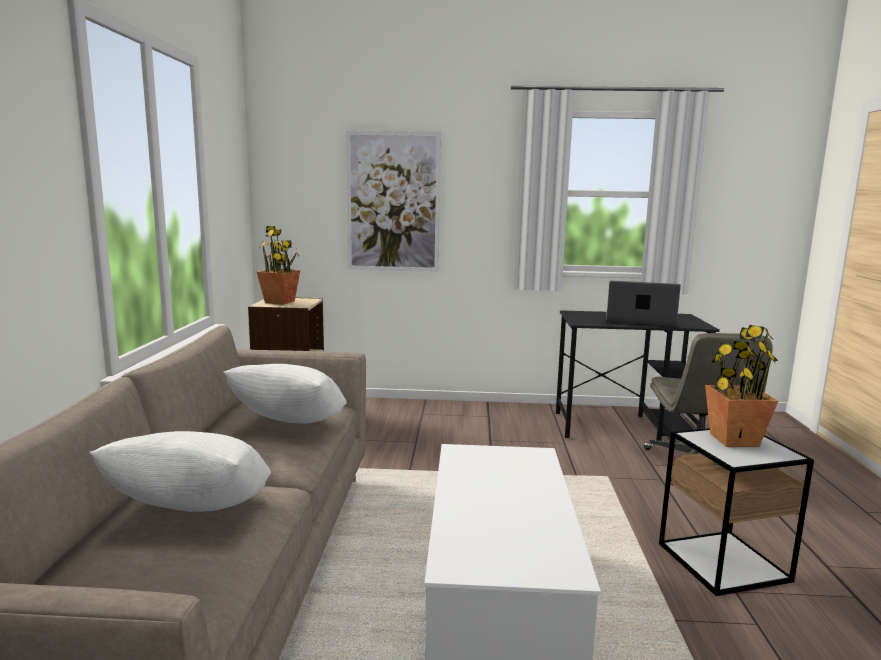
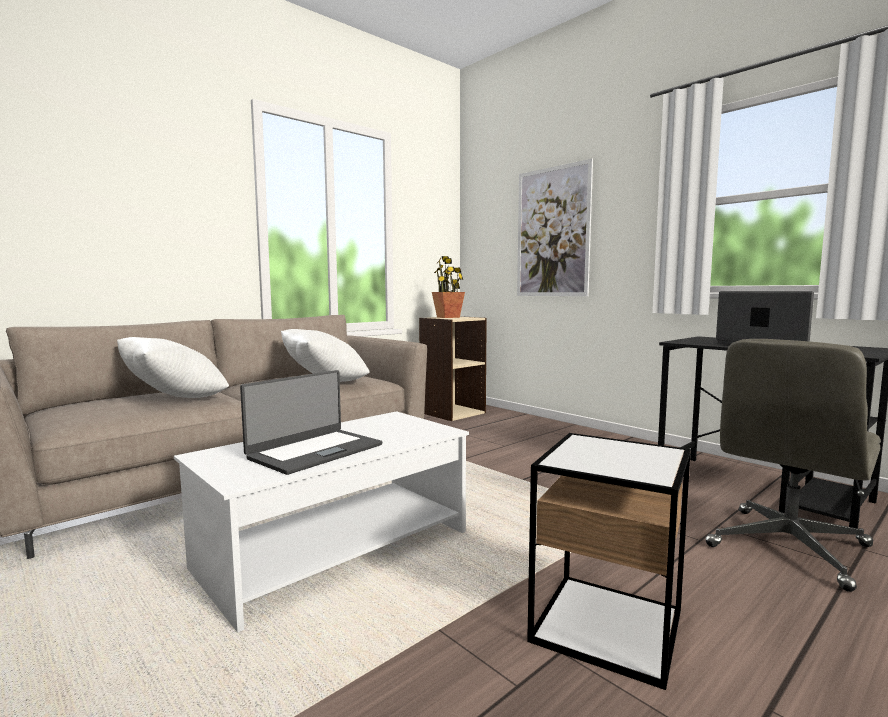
camera: 45 degrees right, 5 degrees down
potted plant [705,325,778,447] -> none
none -> laptop [240,370,382,475]

